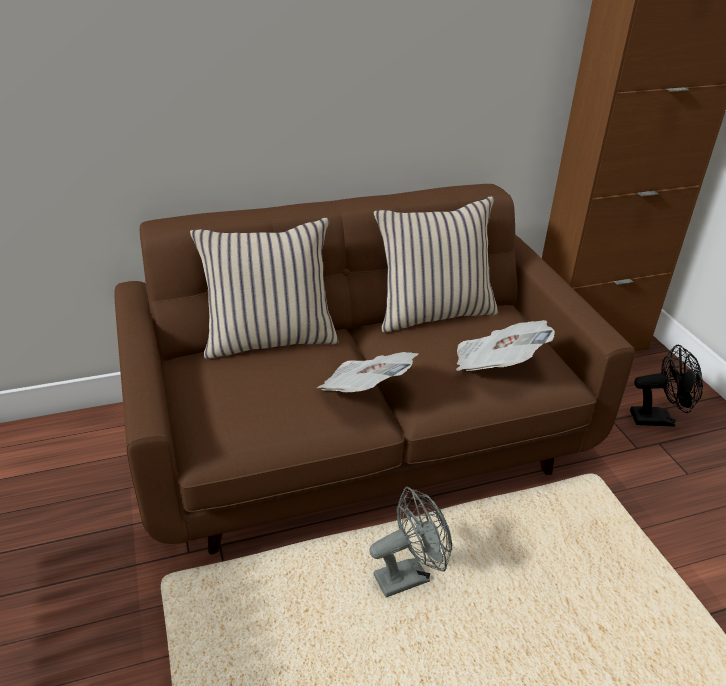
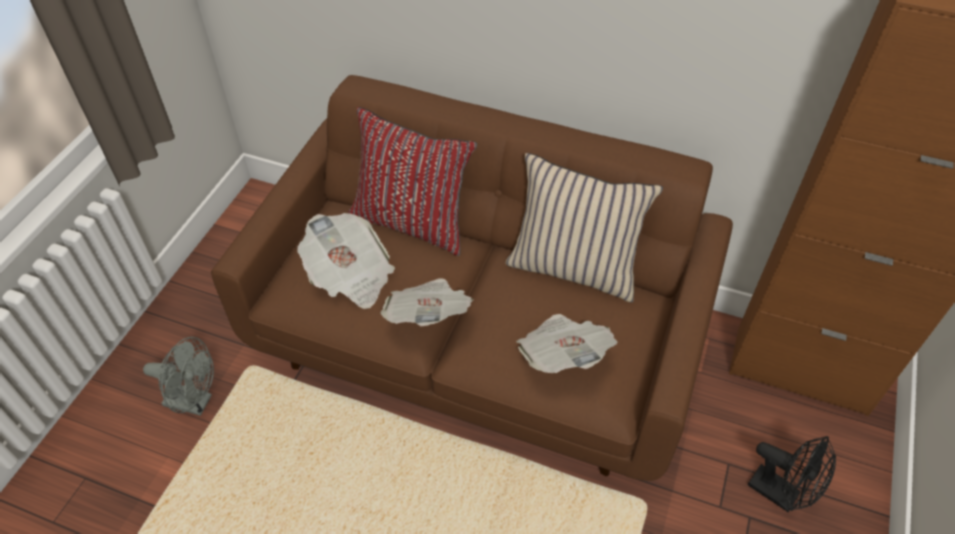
camera: 40 degrees right, 15 degrees up
beige pillow [190,218,339,359] -> red pillow [348,107,477,256]
grey fan [369,487,452,598] -> grey fan moved to [143,337,214,416]
none -> newspaper [297,213,395,309]

